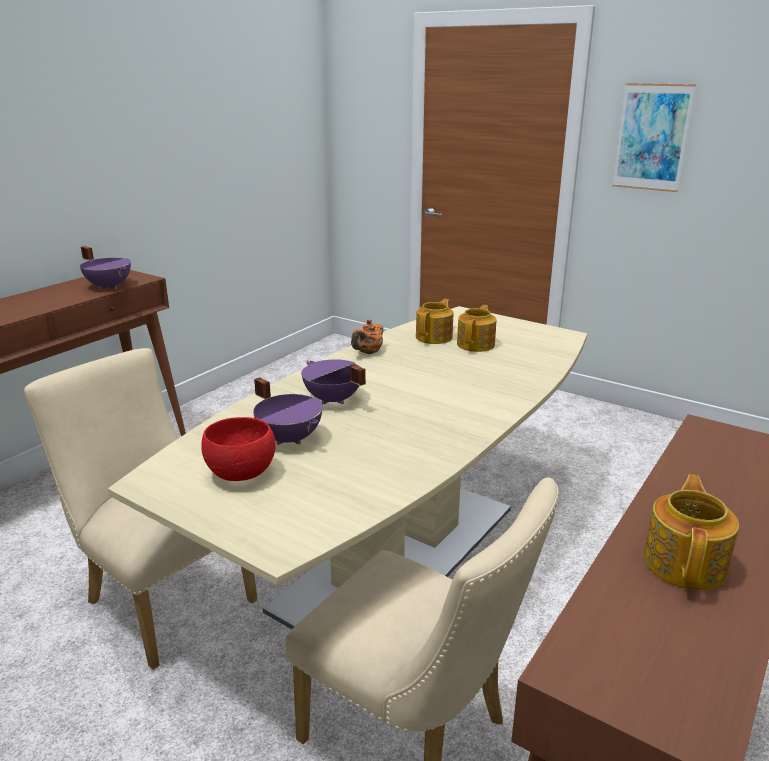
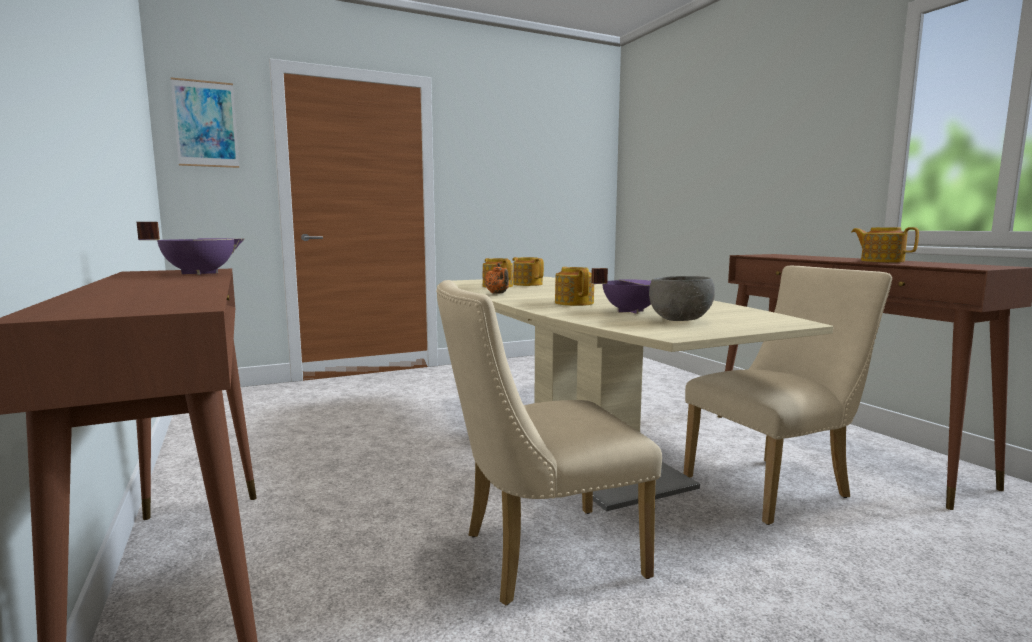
camera: 60 degrees left, 15 degrees down
red bowl [201,417,275,481] -> grey bowl [649,276,715,321]
purple cooking pot [301,359,366,405] -> teapot [555,267,594,306]
picture [612,83,696,192] -> picture moved to [171,77,239,168]

